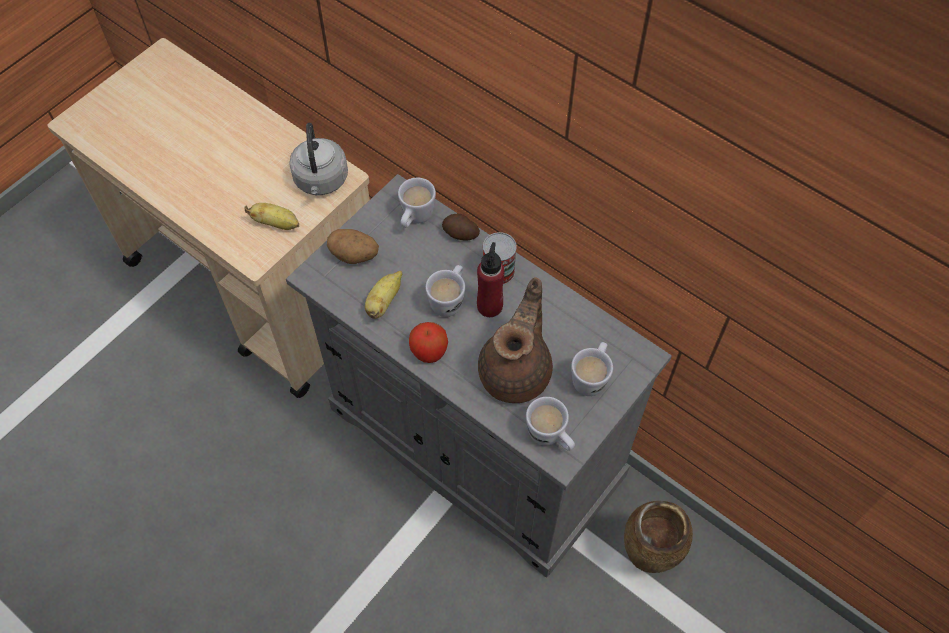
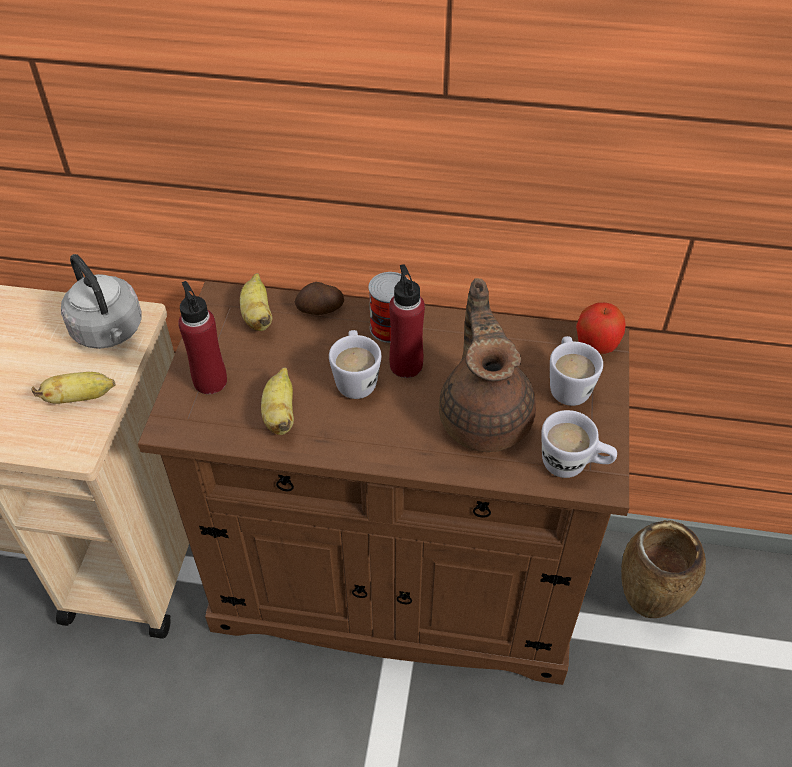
camera: 30 degrees left, 10 degrees down
grey cabinet [286,174,672,578] -> brown cabinet [138,281,629,685]
potato [327,229,379,264] -> red bottle [178,281,227,394]
white mug [398,178,436,228] -> banana [240,273,272,331]
apple [409,322,448,363] -> apple moved to [576,302,626,354]

